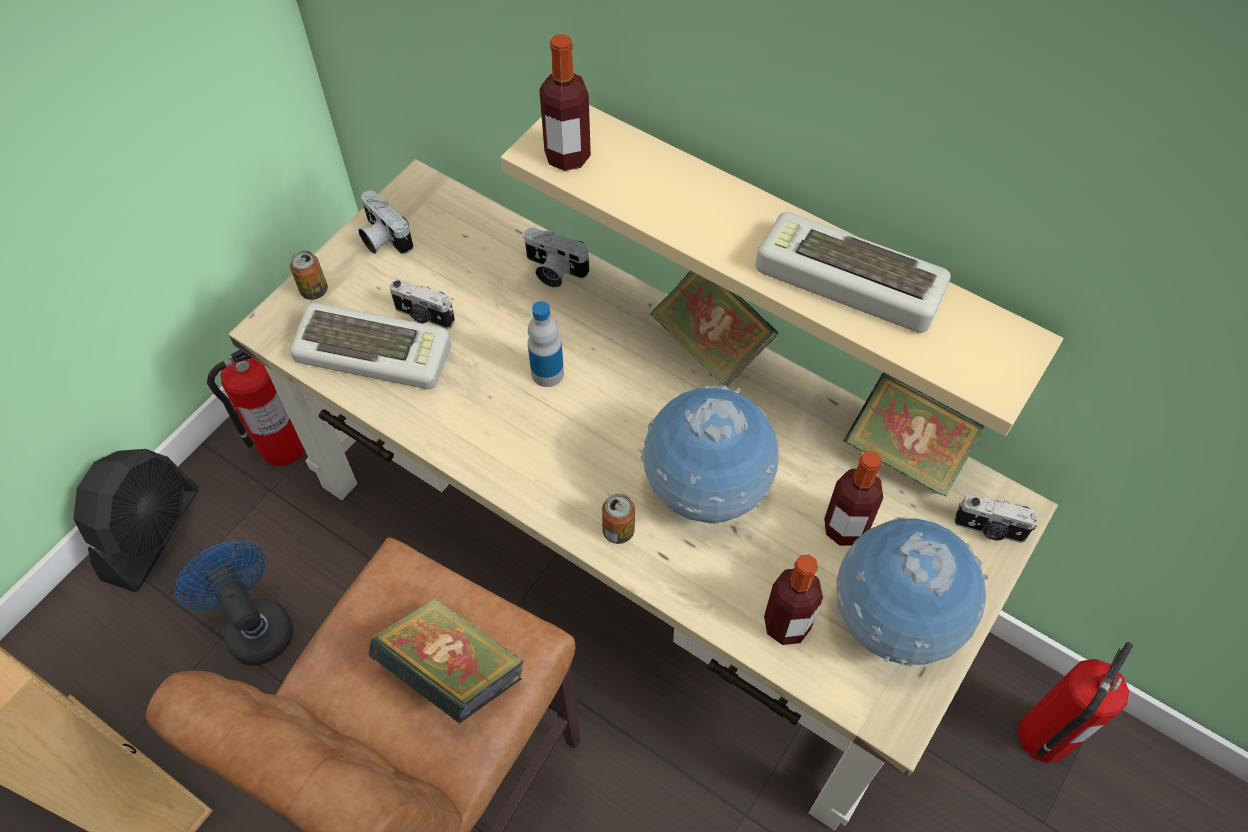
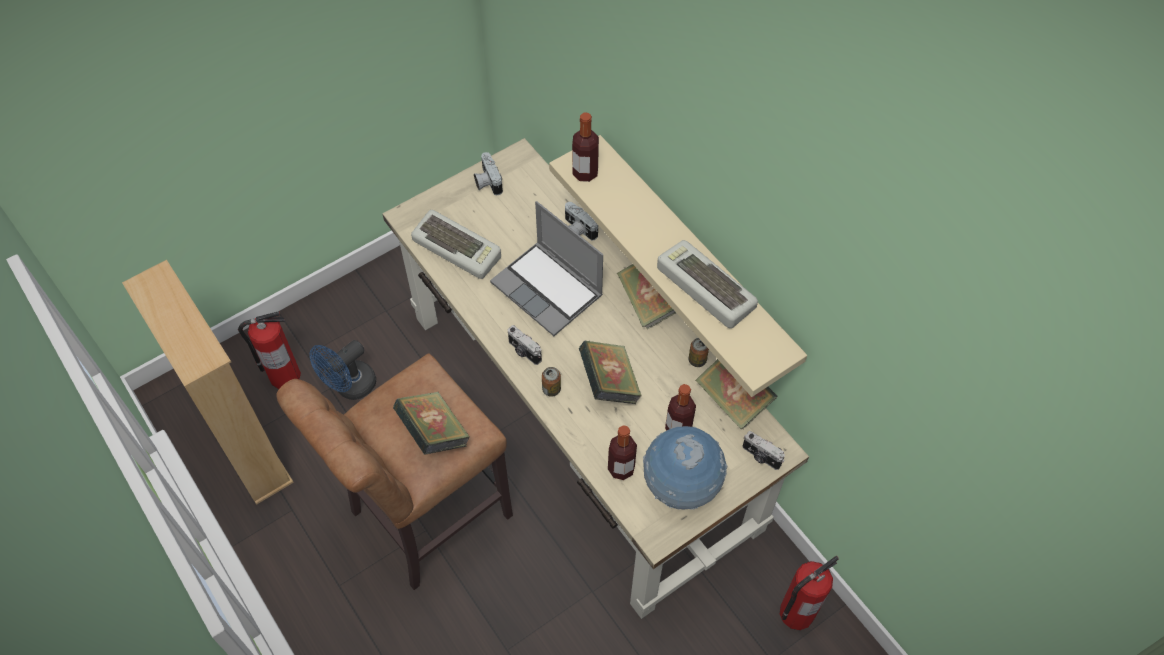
camera: 20 degrees right, 0 degrees up
black fan [74,449,199,592] -> none
blue fan [175,541,293,666] -> blue fan turned 120 degrees counterclockwise [310,340,376,400]
fire extinguisher [207,349,305,466] -> fire extinguisher moved to [238,311,301,389]
can [290,250,328,300] -> can moved to [688,338,709,367]
camera [389,279,455,329] -> camera moved to [508,325,542,365]
bottle [528,301,564,387] -> laptop [490,201,603,336]
globe [640,385,779,525] -> book [579,341,642,404]

